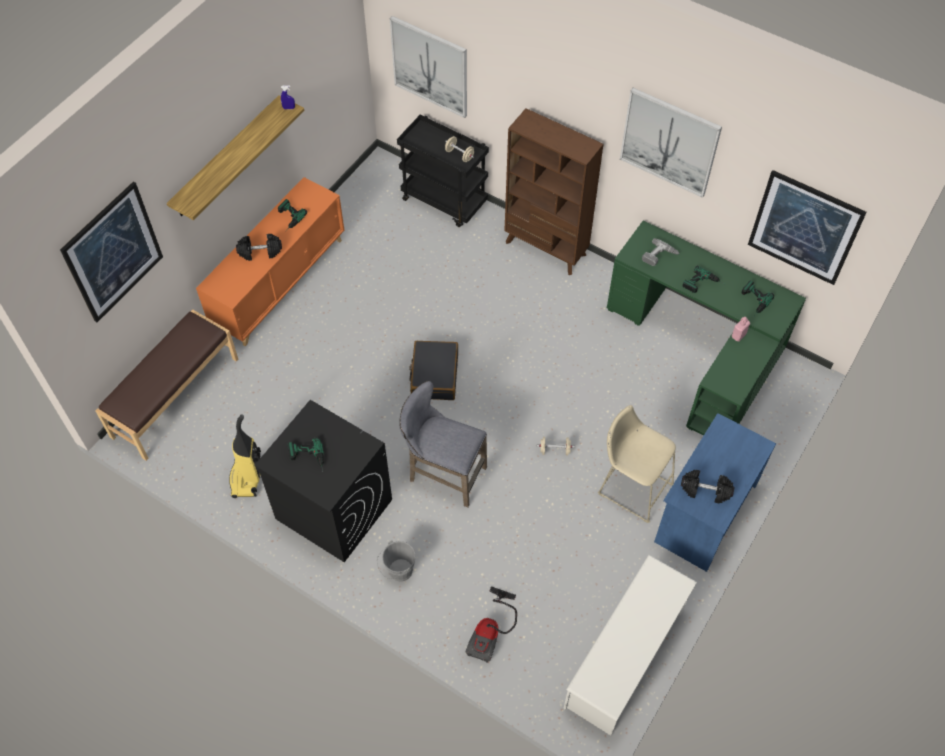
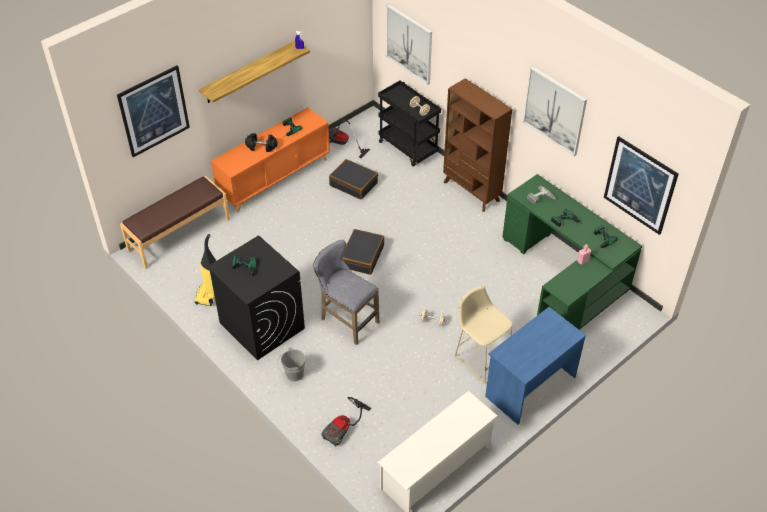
camera: 15 degrees right, 10 degrees down
black dumbbell [681,470,734,503] -> none
none -> vacuum cleaner [329,120,370,158]
none -> black suitcase [329,159,378,200]

